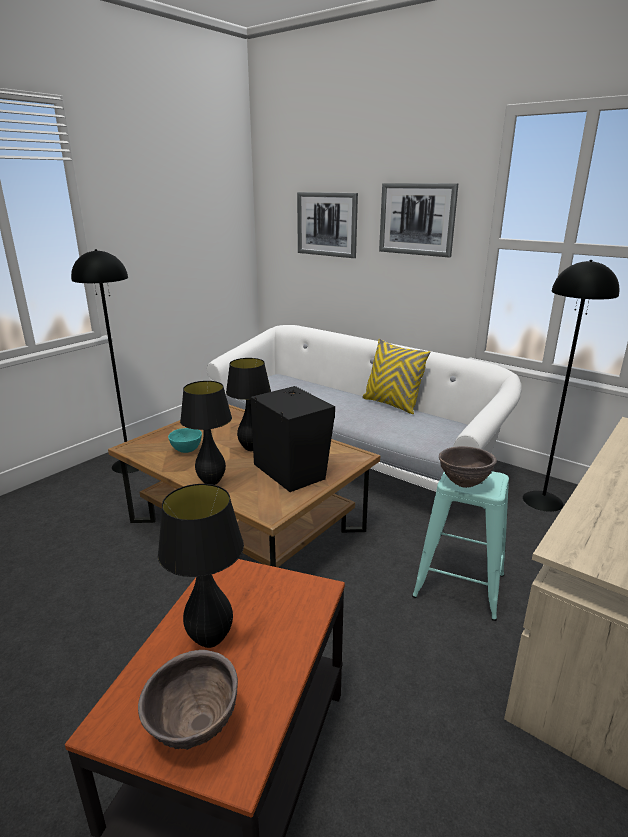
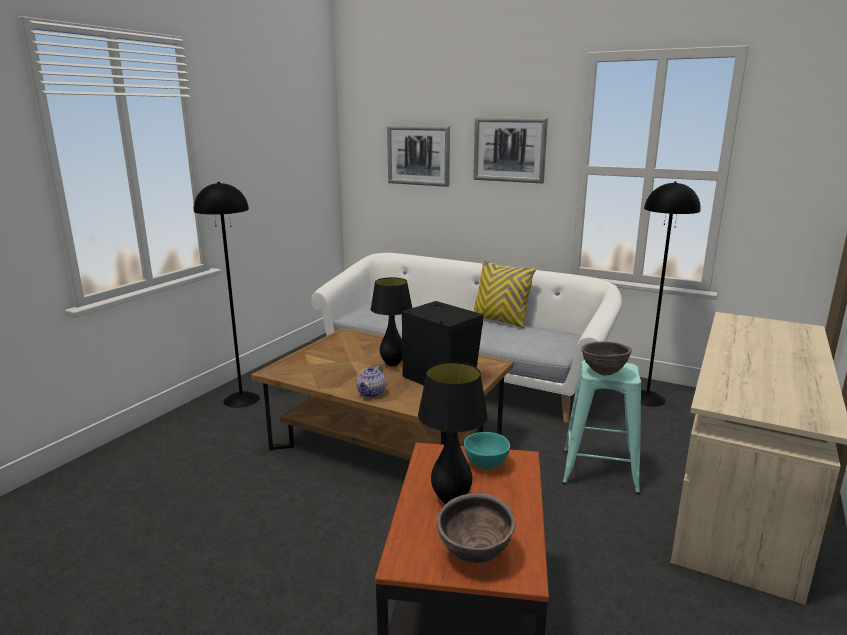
camera: 10 degrees left, 5 degrees down
turquoise bowl [168,428,202,453] -> turquoise bowl moved to [464,432,510,469]
black table lamp [180,381,232,485] -> teapot [356,365,386,397]

